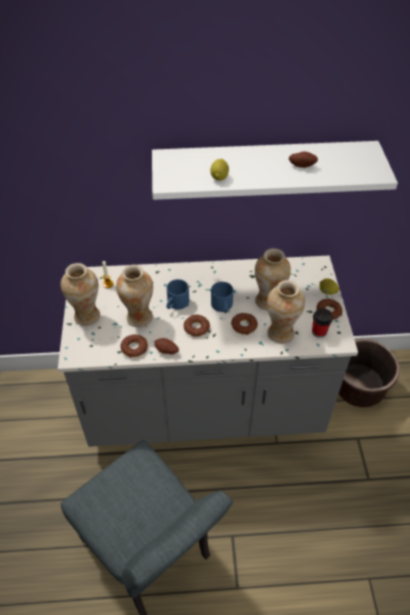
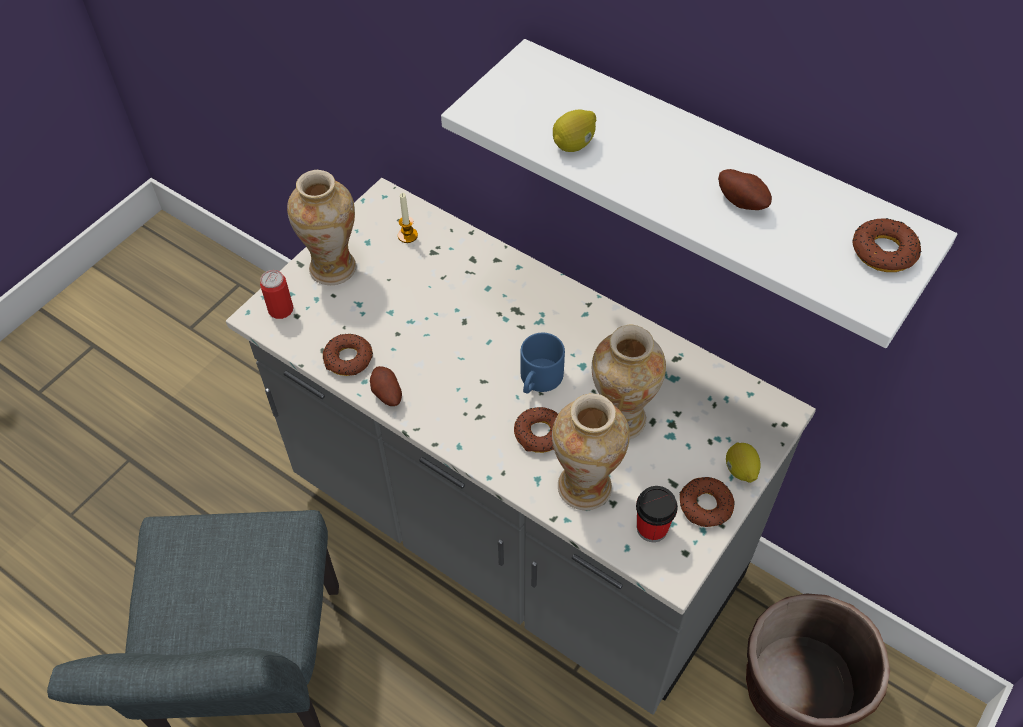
camera: 40 degrees right, 5 degrees up
vase [116,265,153,328] -> none
blue mug [167,279,189,310] -> none
donut [183,314,210,337] -> donut moved to [852,218,922,272]
none -> can [260,270,293,319]

